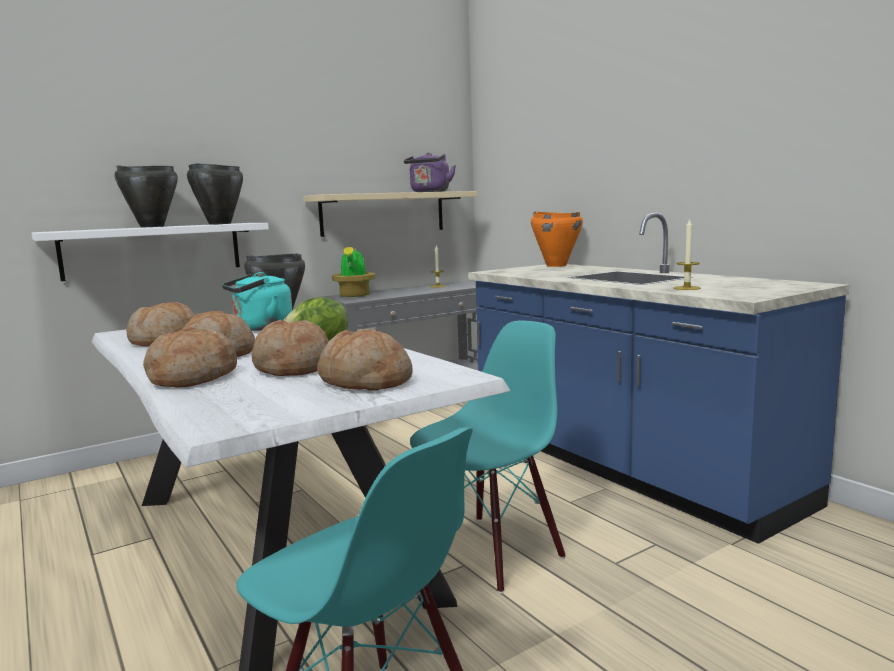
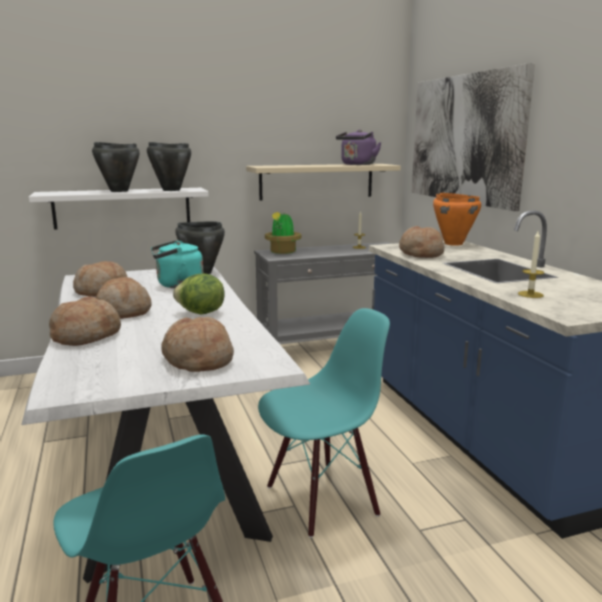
camera: 15 degrees right, 5 degrees up
bread [252,320,328,376] -> bread moved to [399,226,444,258]
none -> picture [412,63,535,211]

